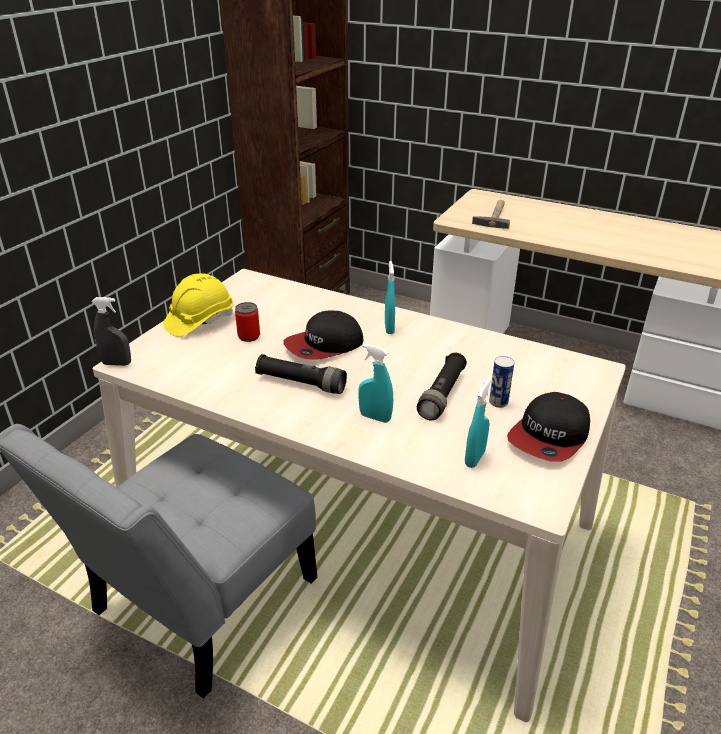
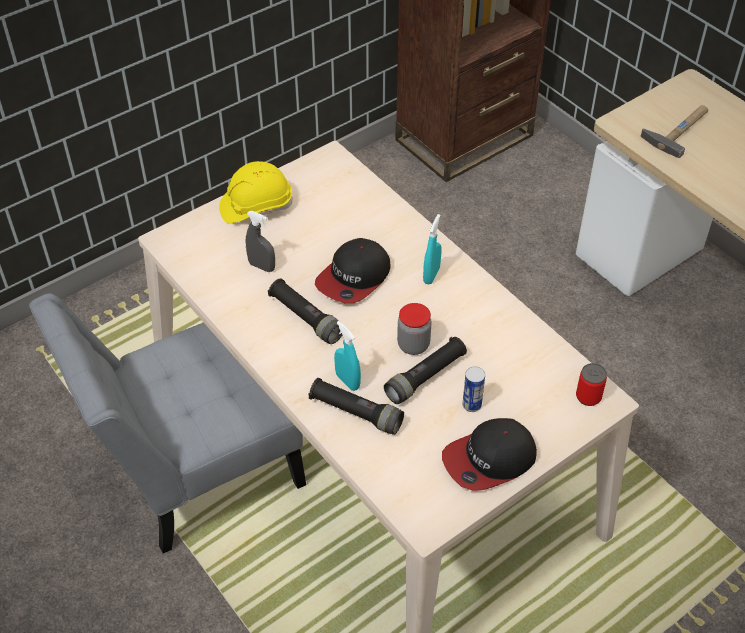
camera: 25 degrees right, 15 degrees up
grey spray bottle [91,297,131,366] -> grey spray bottle moved to [245,211,275,272]
can [235,302,260,342] -> can moved to [576,363,607,406]
cap [283,311,363,360] -> cap turned 45 degrees counterclockwise [315,238,390,303]
turquoise spray bottle [465,378,492,468] -> none
none -> black flashlight [309,378,404,435]
none -> jar [397,303,432,355]

